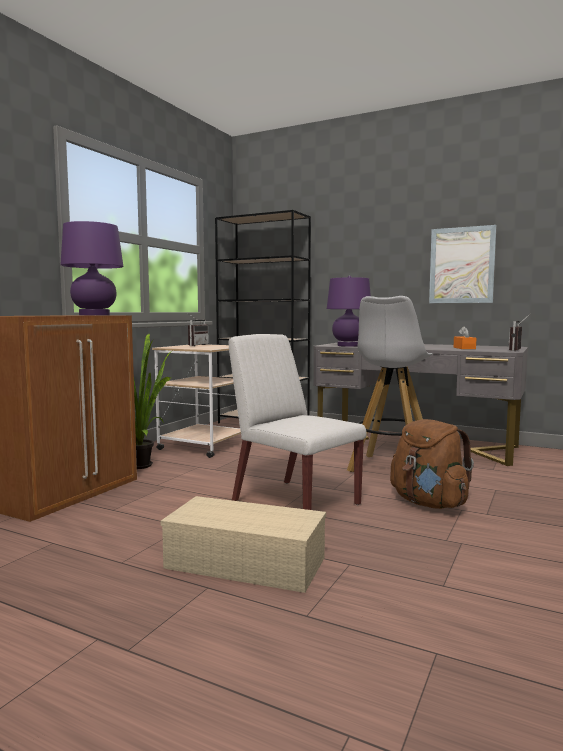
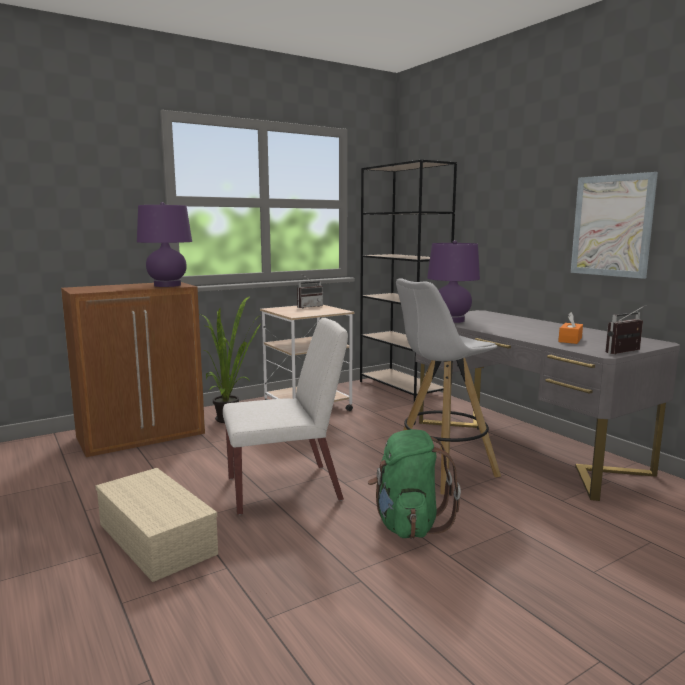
camera: 30 degrees right, 5 degrees up
white chair [229,334,366,510] -> white chair turned 90 degrees clockwise [223,318,348,515]
brown backpack [390,419,474,509] -> green backpack [368,429,461,538]

